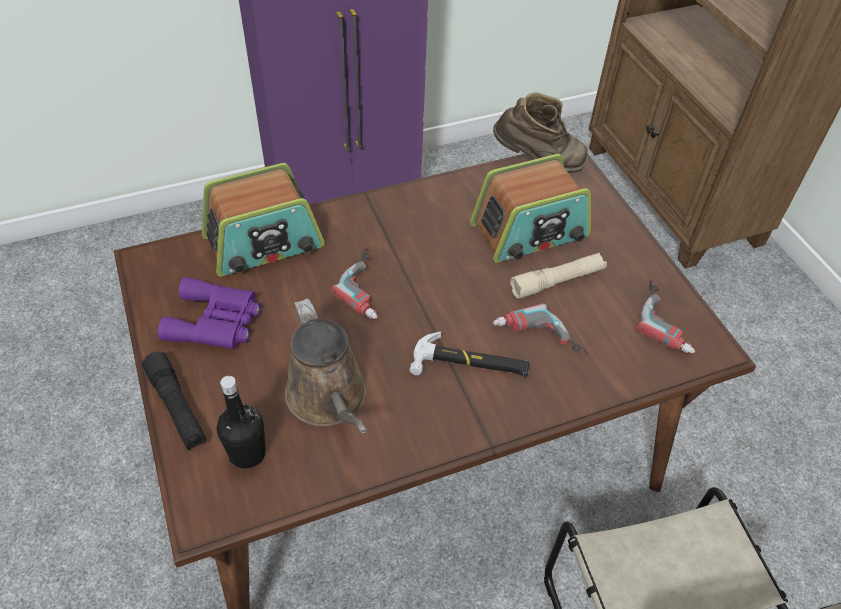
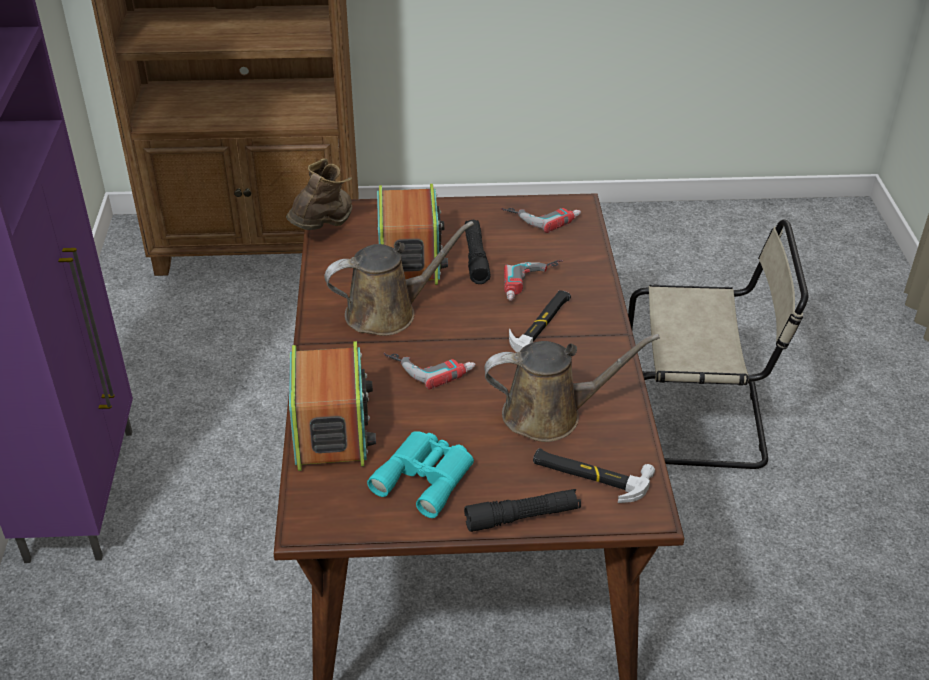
camera: 70 degrees left, 10 degrees down
purple binoculars [158,277,261,349] -> turquoise binoculars [367,431,474,518]
black bottle [217,376,266,469] -> hammer [533,448,655,503]
beige flashlight [510,253,607,299] -> black flashlight [465,220,491,284]
none -> brown watering can [324,221,474,336]

